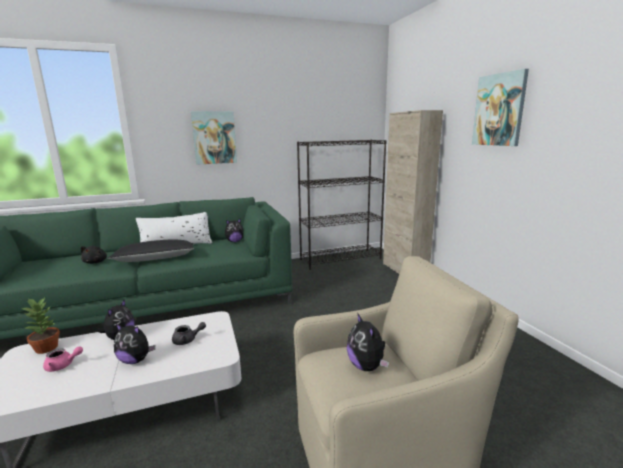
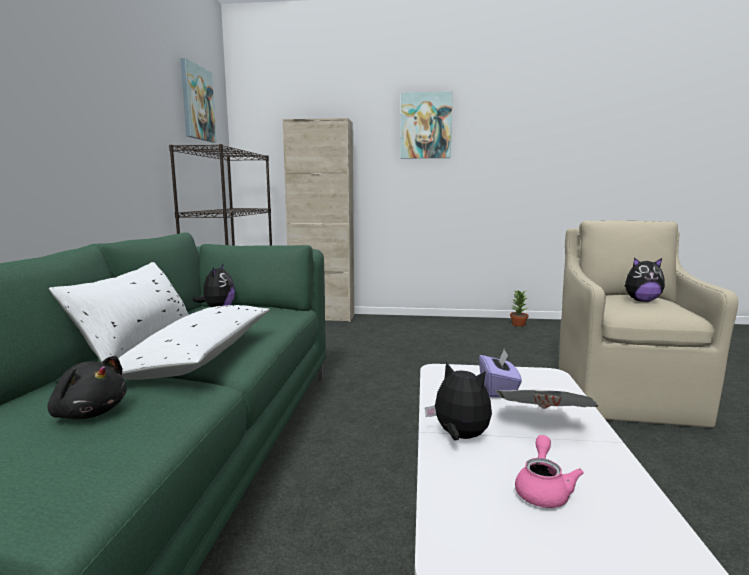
camera: 65 degrees left, 5 degrees down
potted plant [21,298,60,354] -> potted plant moved to [510,291,528,327]
black pillow [108,239,194,262] -> white pillow [118,305,270,380]
plush toy [114,324,155,364] -> newspaper [494,390,598,409]
grey teapot [172,322,206,345] -> purple tissue box [479,349,522,398]
picture [191,111,237,165] -> picture moved to [180,58,216,142]

